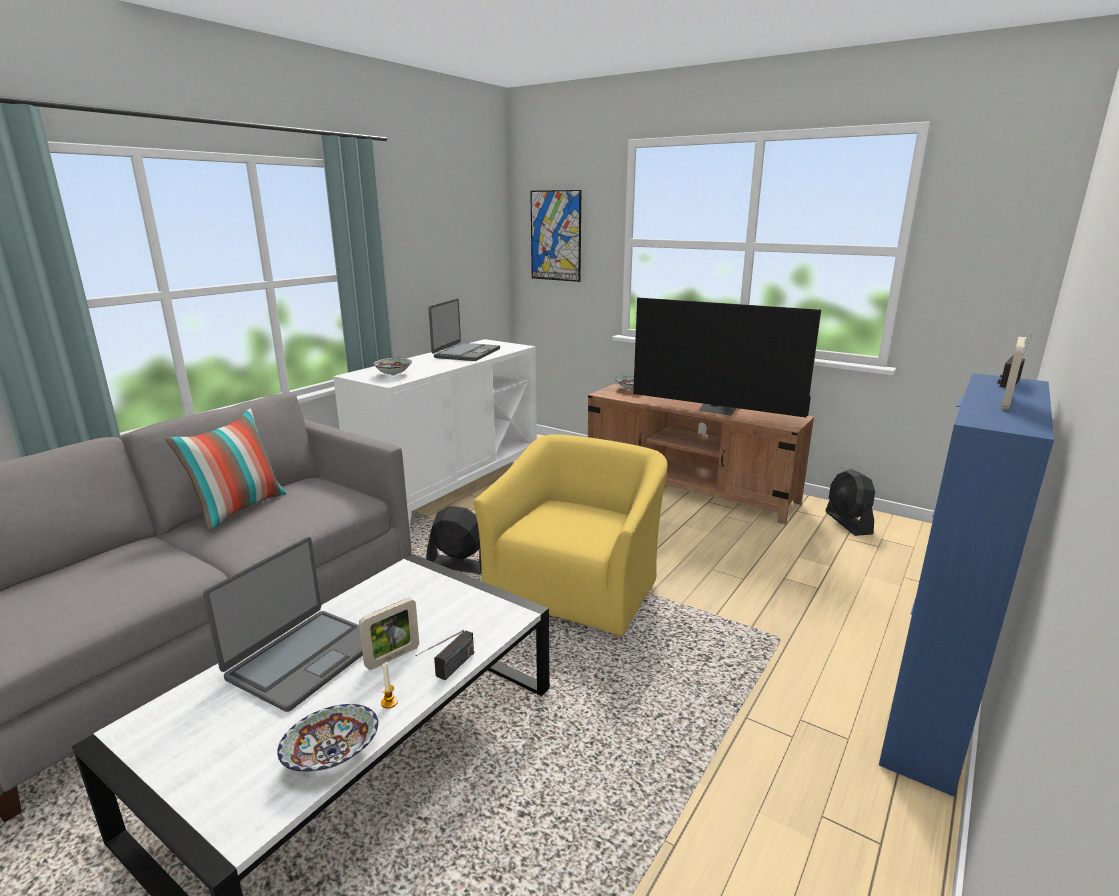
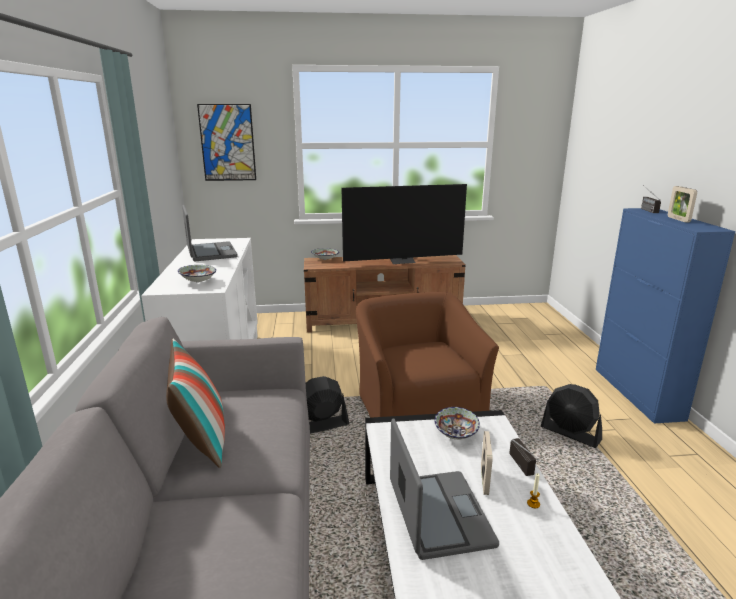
camera: 40 degrees left, 0 degrees up
bowl [277,704,378,772] -> bowl moved to [435,407,480,440]
yellow armchair [473,434,668,638] -> brown armchair [356,292,499,418]
black fan [826,469,875,536] -> black fan moved to [541,384,602,448]

